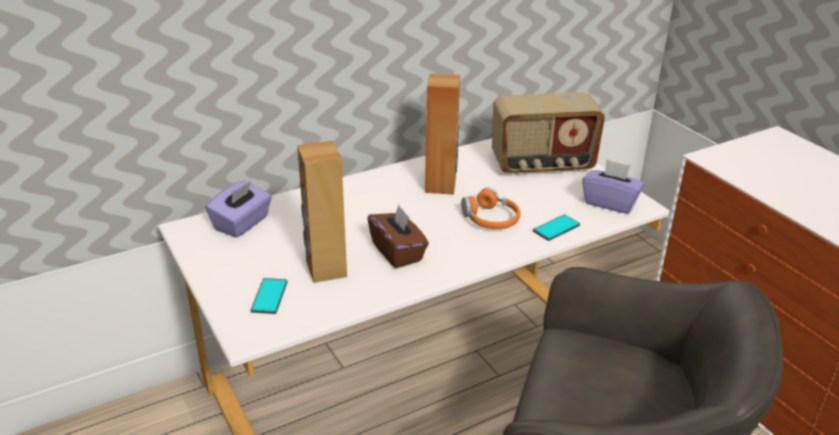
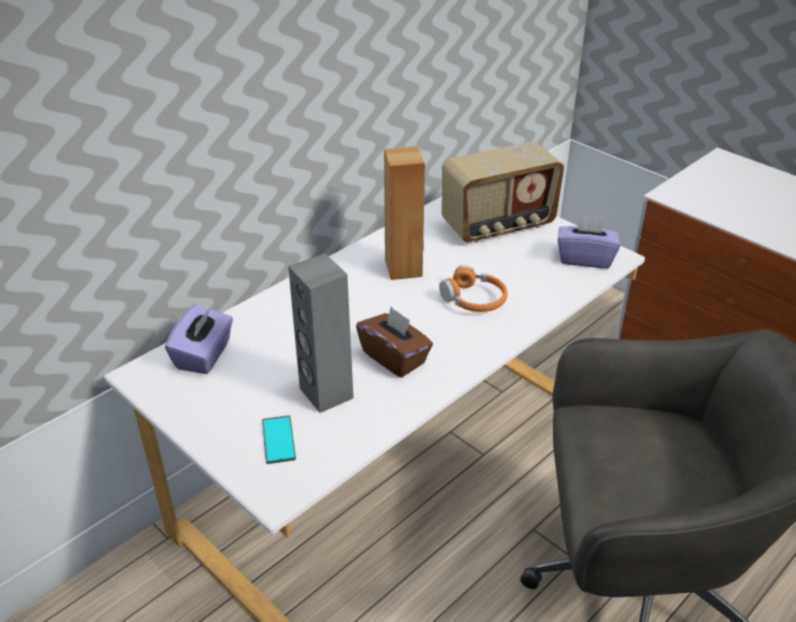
camera: 15 degrees left, 5 degrees up
brown speaker [297,141,347,283] -> grey speaker [288,253,354,413]
phone [533,214,580,241] -> none

